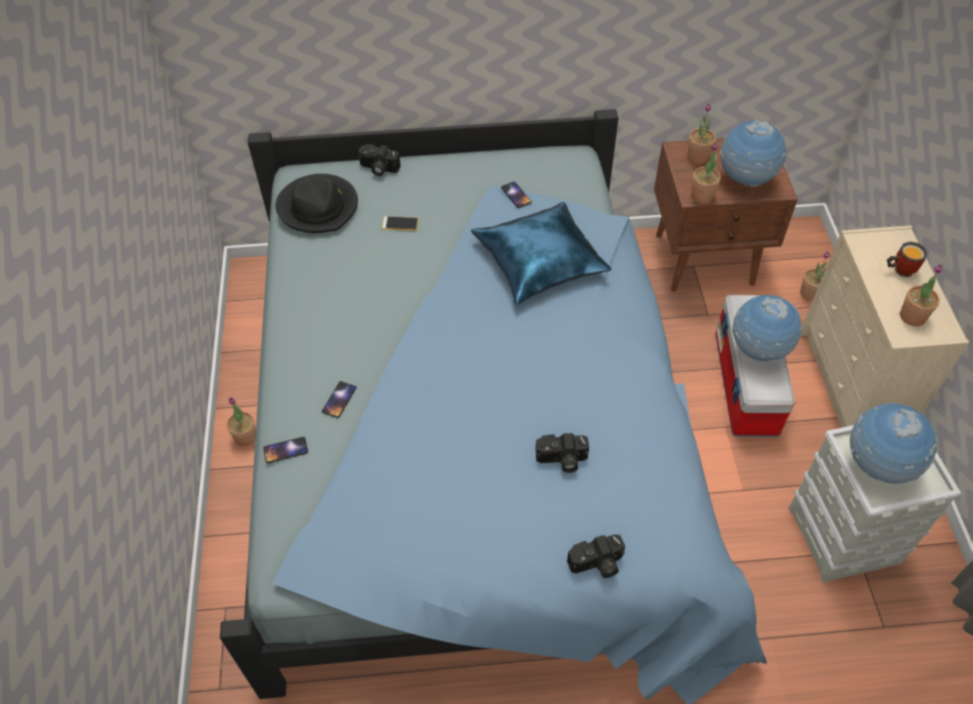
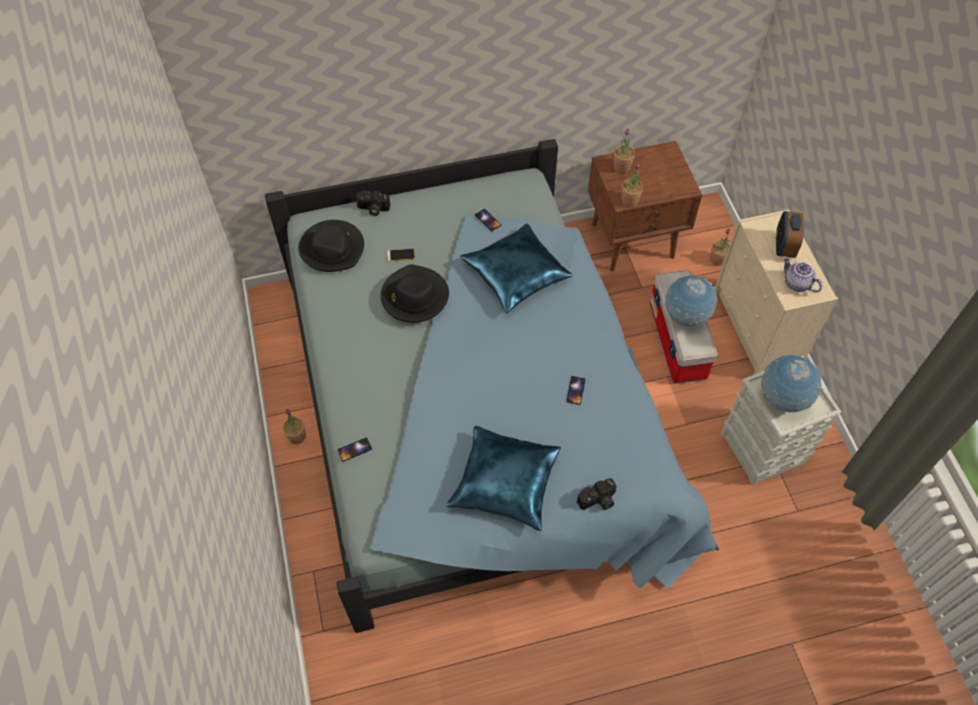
camera: 10 degrees left, 5 degrees up
phone [322,381,357,418] -> phone moved to [566,376,586,405]
camera [535,433,589,473] -> none
globe [720,120,786,187] -> none
mug [887,241,928,277] -> alarm clock [776,211,804,258]
potted plant [900,264,943,326] -> teapot [783,256,822,292]
none -> black hat [381,264,449,323]
none -> blue pillow [446,426,561,531]

